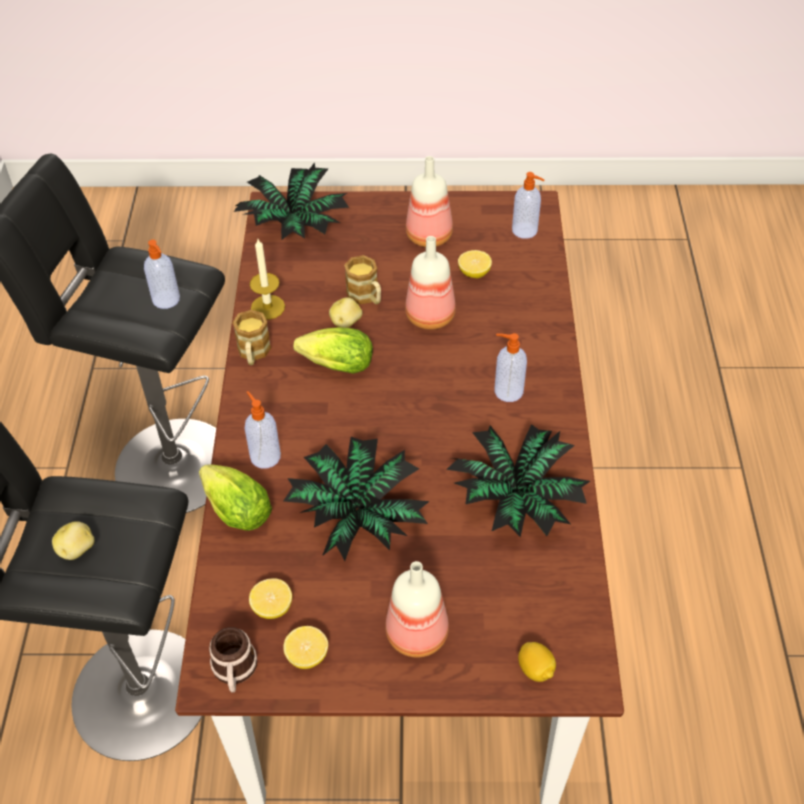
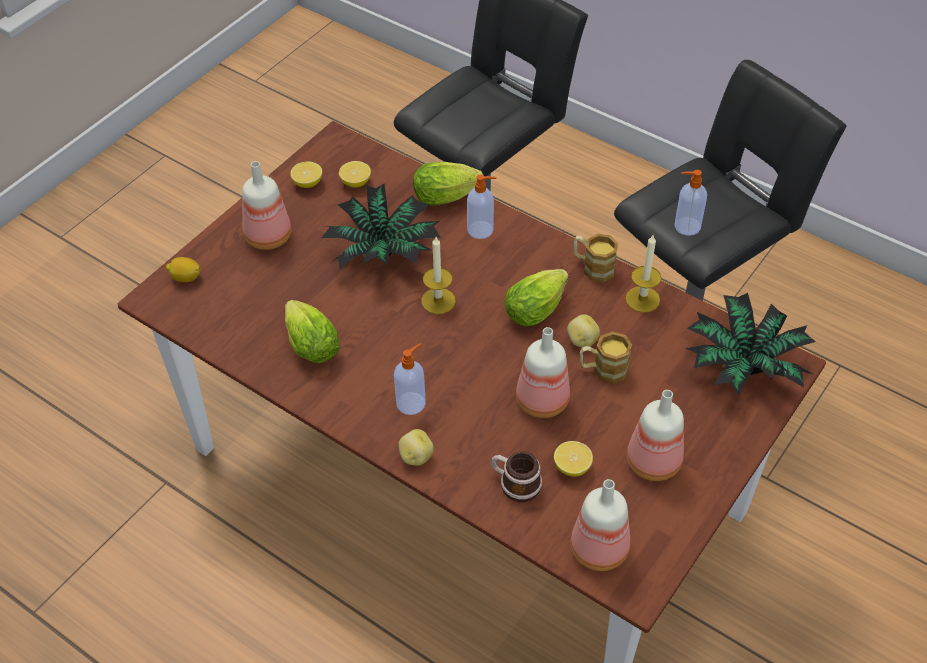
camera: 125 degrees right, 0 degrees up
potato [52,521,95,560] -> potato moved to [398,429,434,466]
mug [209,627,257,693] -> mug moved to [491,451,542,502]
potted plant [446,424,590,537] -> lettuce [285,300,340,363]
soap dispenser [512,172,544,239] -> bottle [571,479,630,571]
none -> candle [421,237,456,314]

